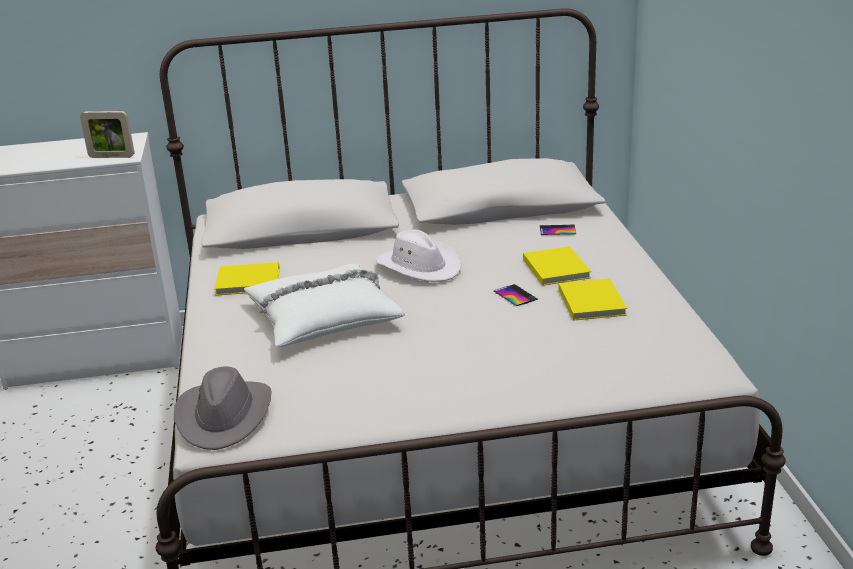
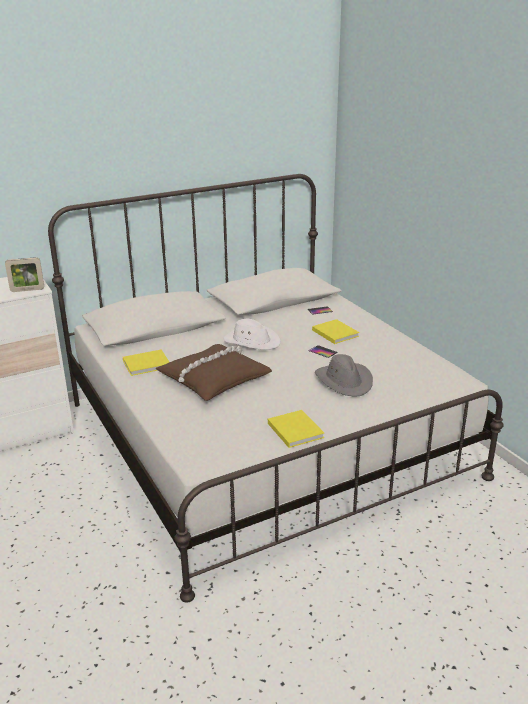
camera: 20 degrees left, 0 degrees up
grey hat [174,366,272,450] -> grey hat moved to [315,354,373,397]
white pillow [244,264,405,347] -> brown pillow [156,344,272,401]
yellow book [559,279,627,321] -> yellow book moved to [268,410,324,448]

